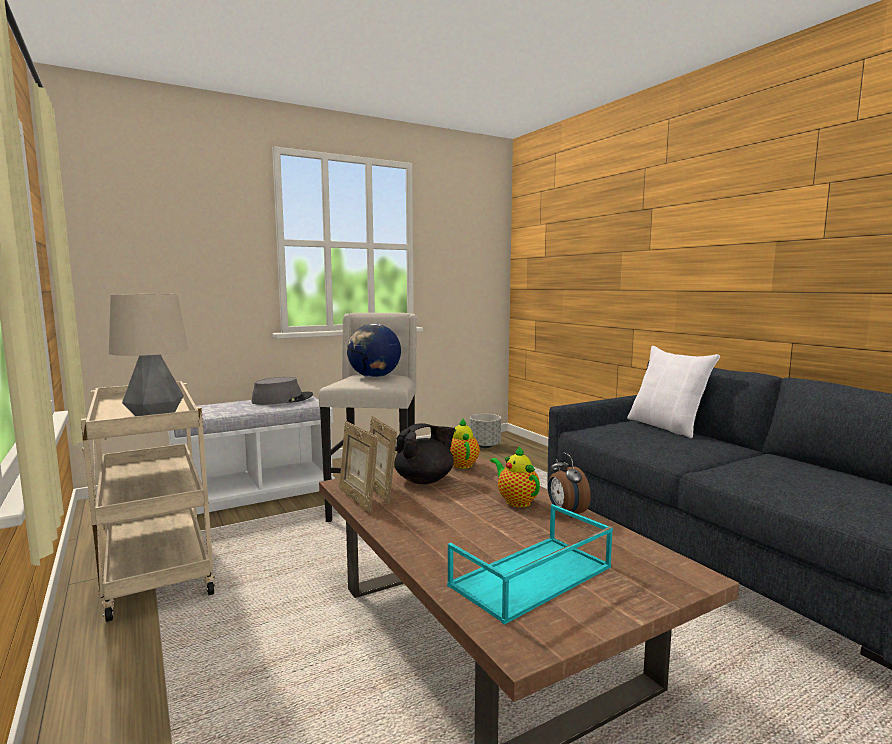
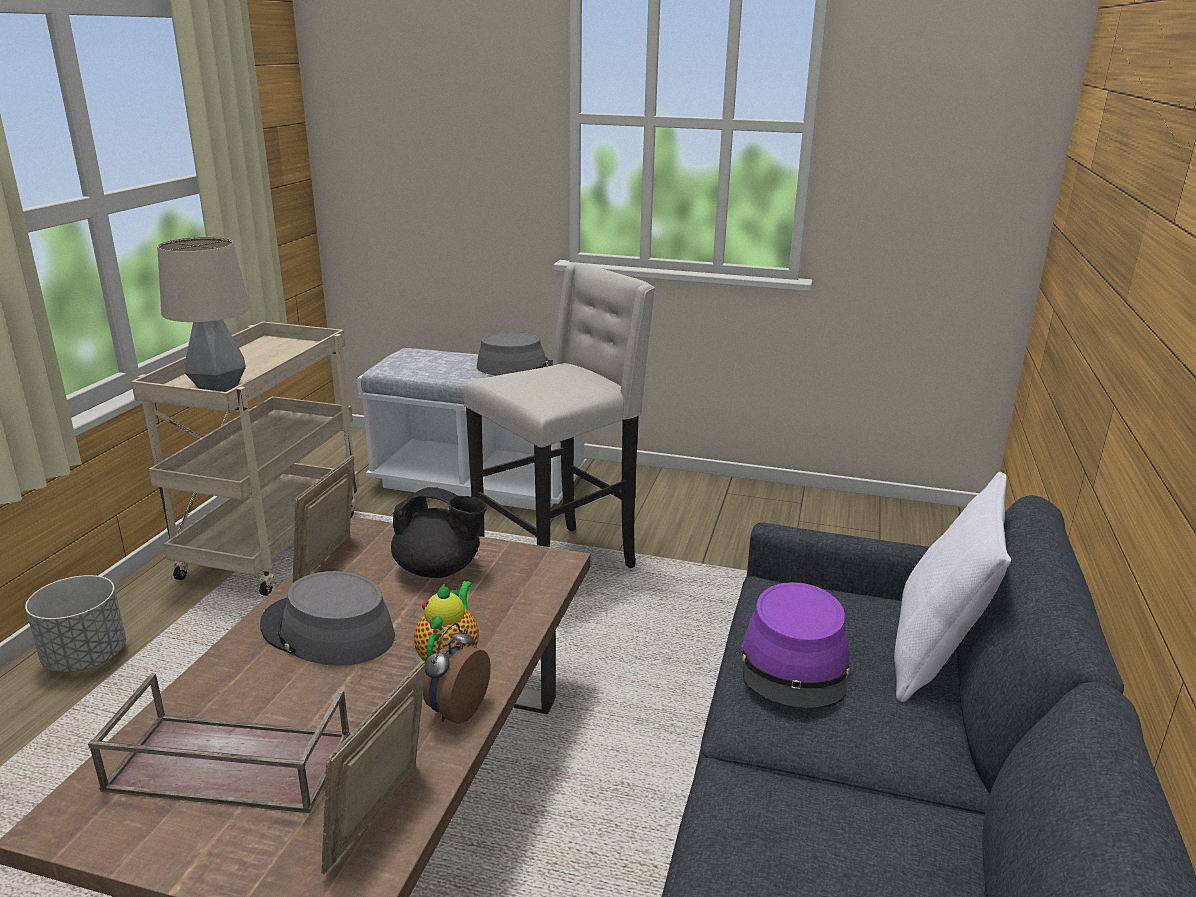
camera: 45 degrees right, 15 degrees up
globe [347,324,401,378] -> none
picture frame [370,416,397,503] -> picture frame moved to [321,661,426,874]
turquoise tray [447,504,613,625] -> brown tray [88,673,350,813]
teapot [450,418,480,469] -> none
grey planter [470,414,501,448] -> grey planter moved to [25,575,126,672]
none -> grey hat [260,571,395,666]
none -> purple hat [741,582,850,710]

